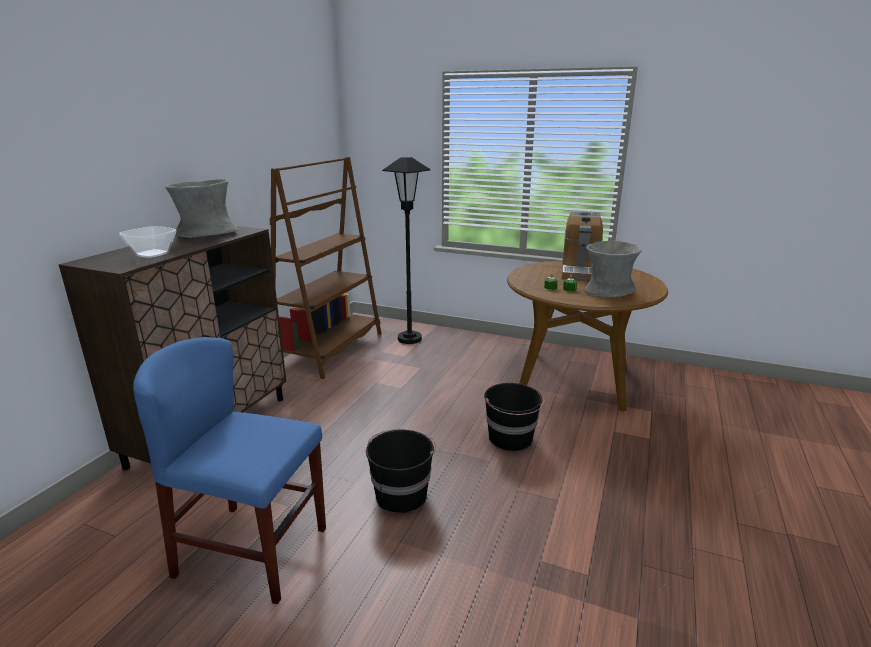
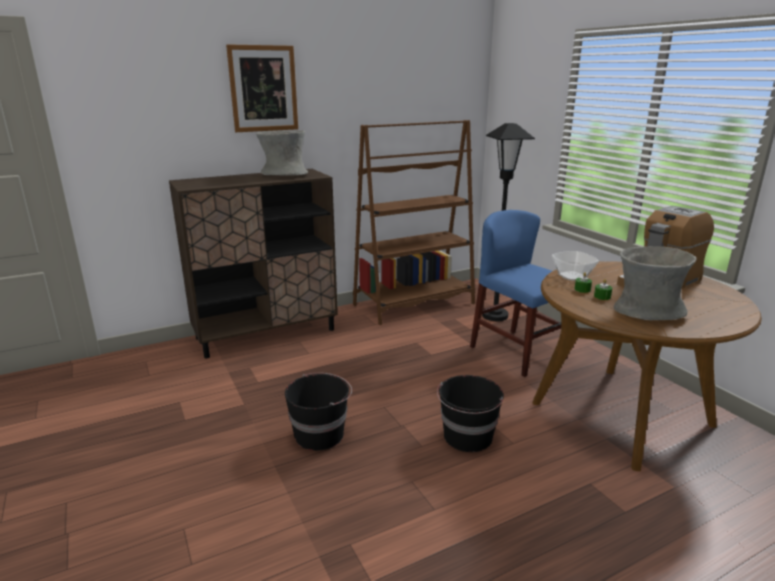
camera: 40 degrees right, 0 degrees up
bowl [119,226,177,258] -> bowl moved to [552,251,599,281]
blue chair [133,337,326,604] -> blue chair moved to [470,210,568,377]
none -> picture [226,44,298,132]

